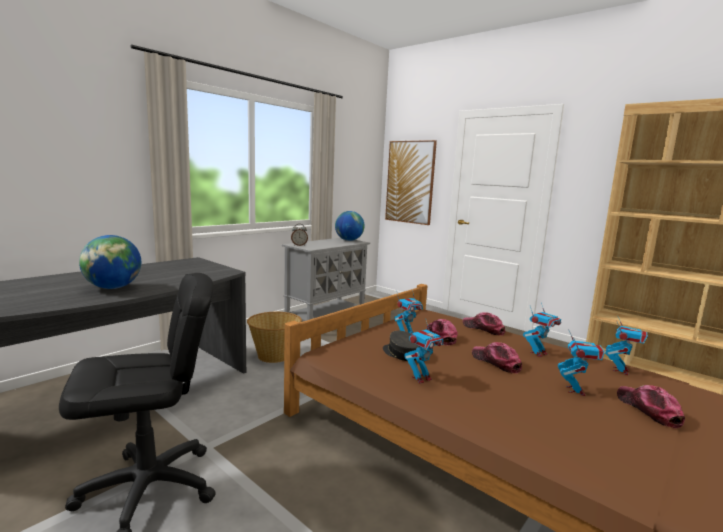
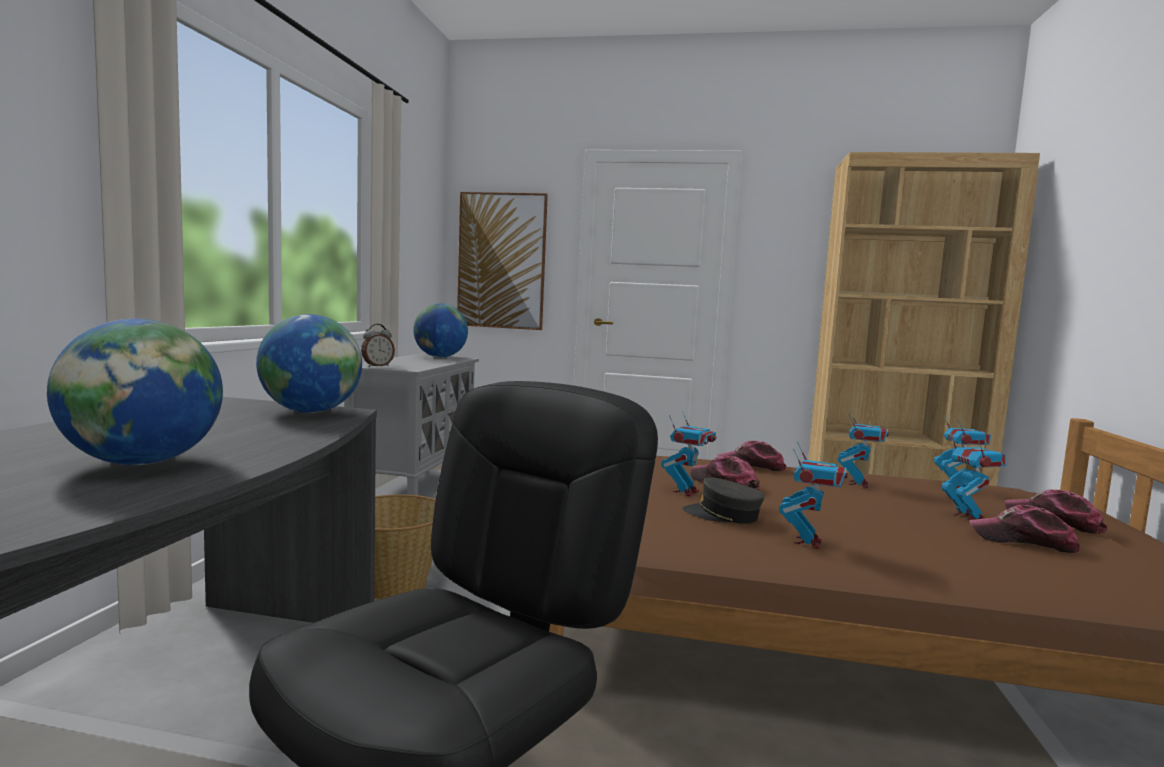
camera: 30 degrees left, 5 degrees down
cap [472,342,522,374] -> cap moved to [969,505,1080,554]
none -> globe [256,314,362,413]

